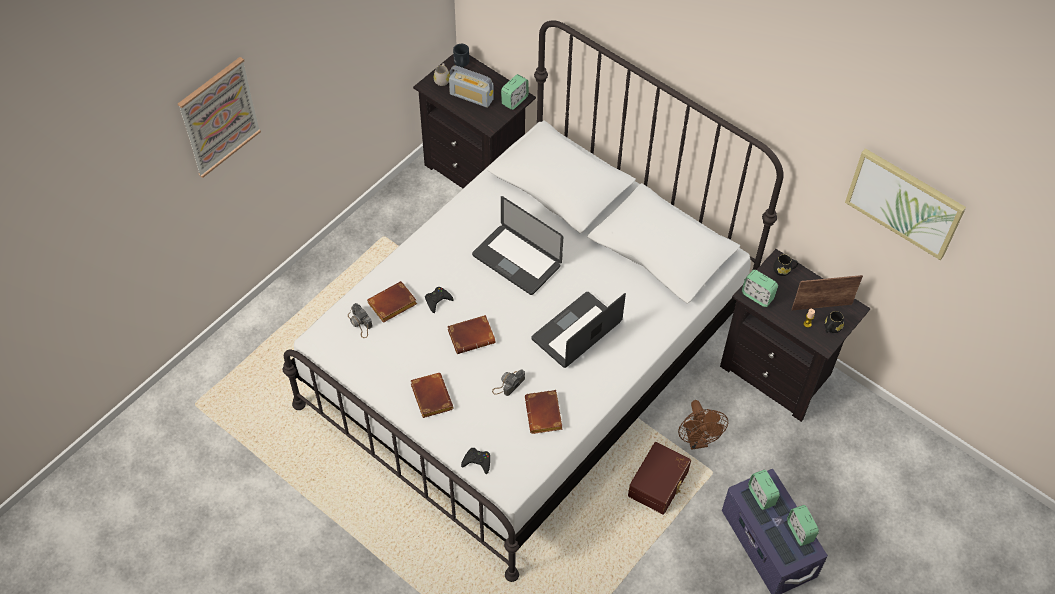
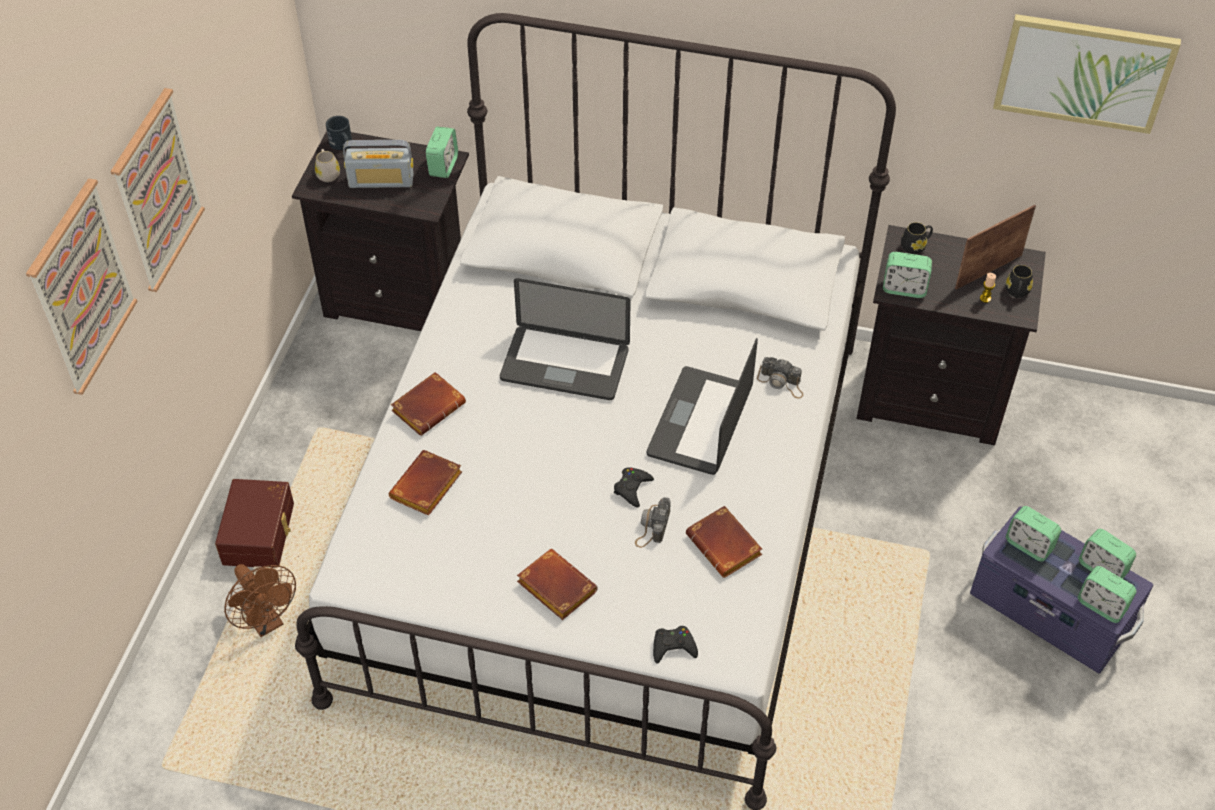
camera: 25 degrees left, 5 degrees down
camera [348,303,372,338] -> camera moved to [757,357,804,398]
black game controller [425,287,454,313] -> black game controller moved to [614,468,654,508]
brown book [447,315,495,354] -> brown book moved to [391,372,466,436]
brown storage box [628,442,691,515] -> brown storage box moved to [215,479,294,568]
brown fan [678,400,728,450] -> brown fan moved to [224,564,296,637]
none -> picture [110,88,205,292]
none -> alarm clock [1078,566,1137,623]

